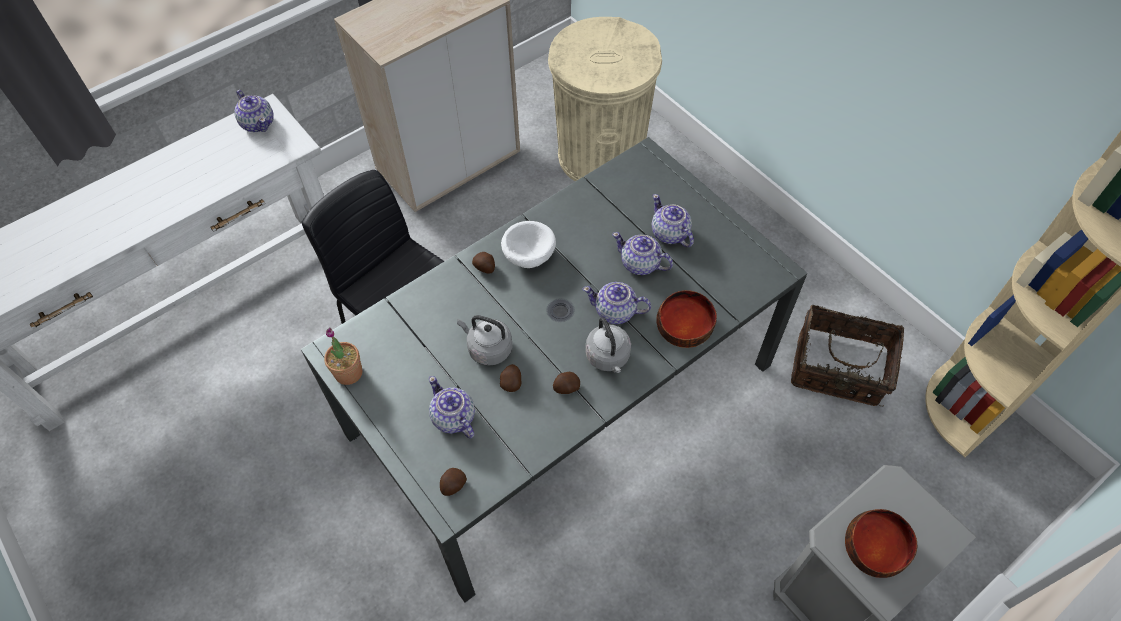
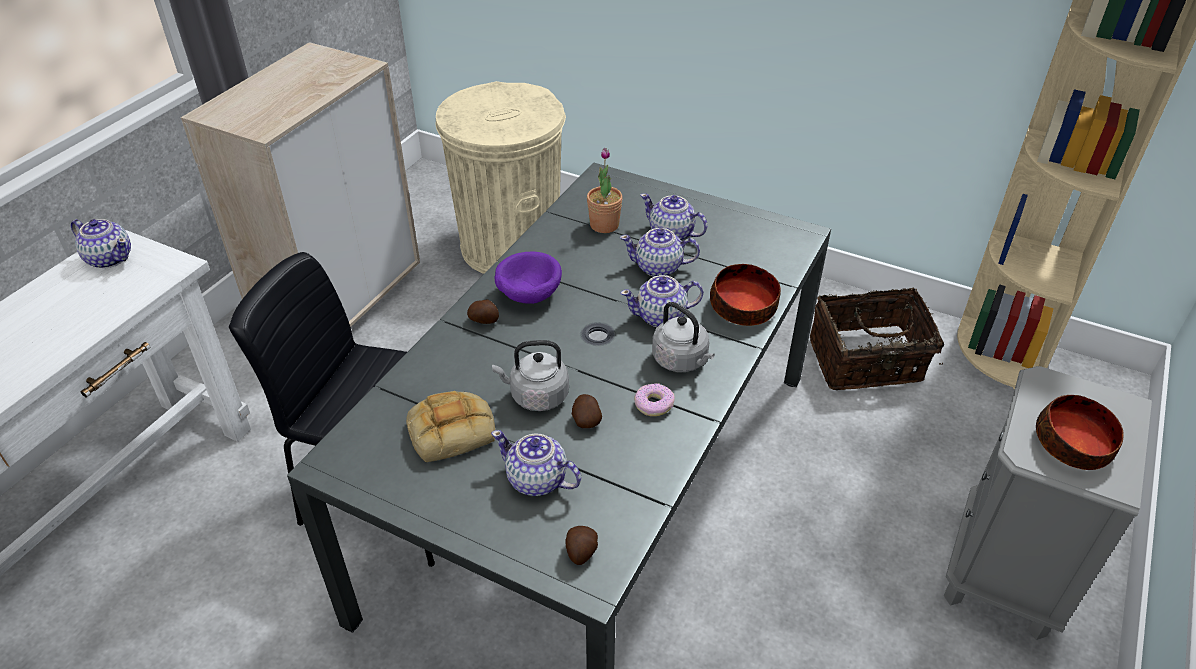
camera: 25 degrees left, 15 degrees down
potted plant [324,327,362,385] -> potted plant moved to [587,148,623,233]
white bowl [501,221,556,268] -> purple bowl [494,252,562,304]
potato [553,372,580,394] -> donut [634,383,675,416]
none -> bread [406,391,495,462]

